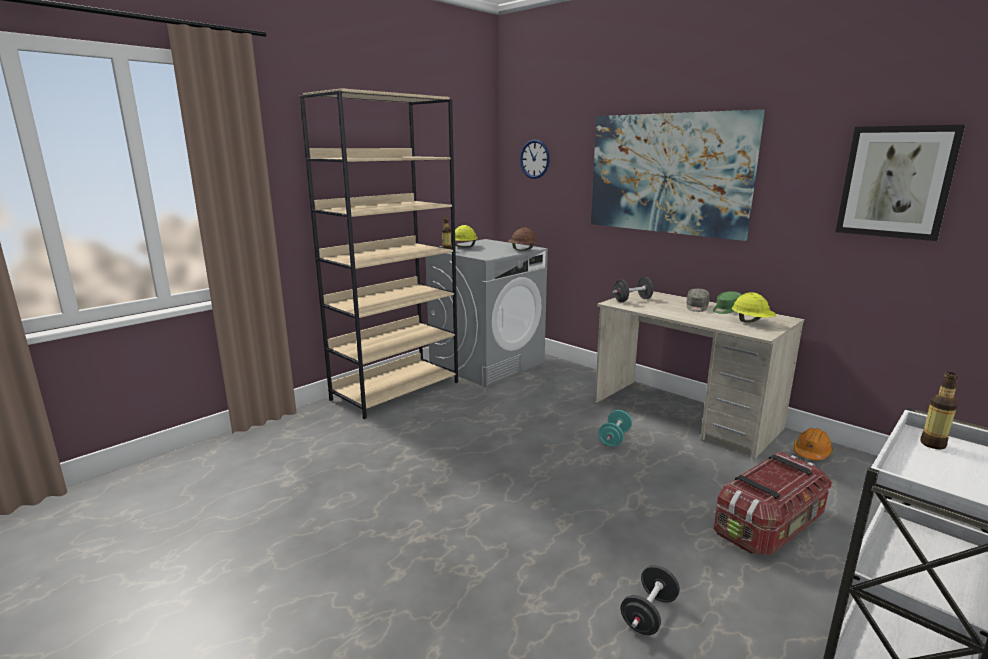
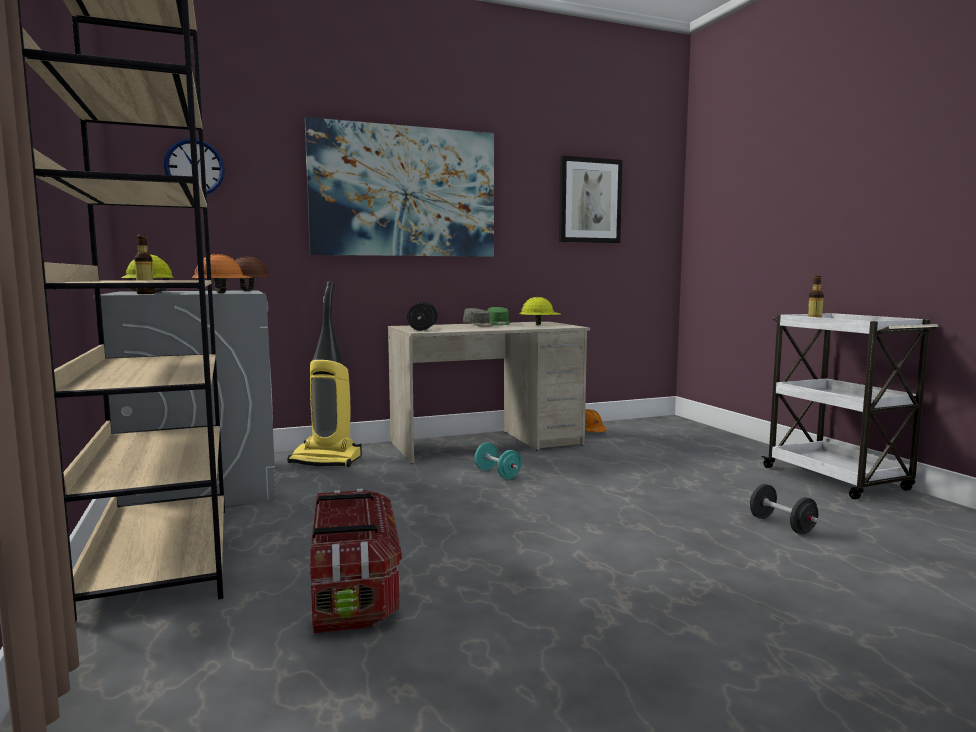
camera: 65 degrees left, 10 degrees down
storage box [714,451,832,555] -> storage box moved to [309,488,402,634]
none -> orange hard hat [192,254,253,293]
none -> vacuum cleaner [288,282,362,467]

